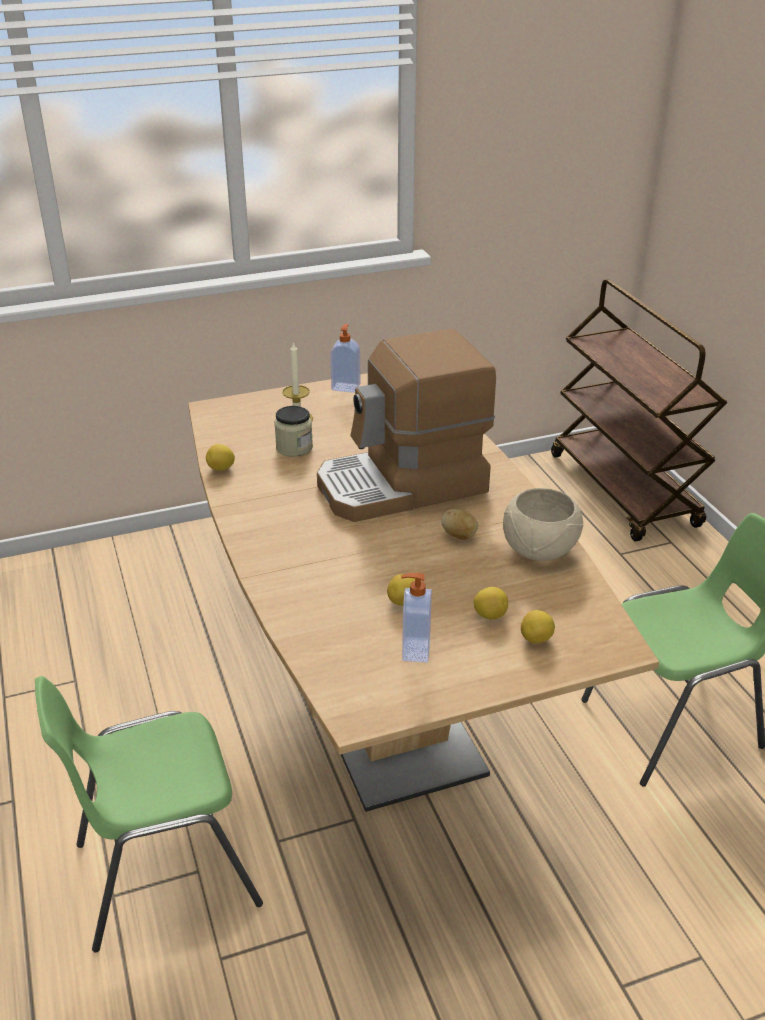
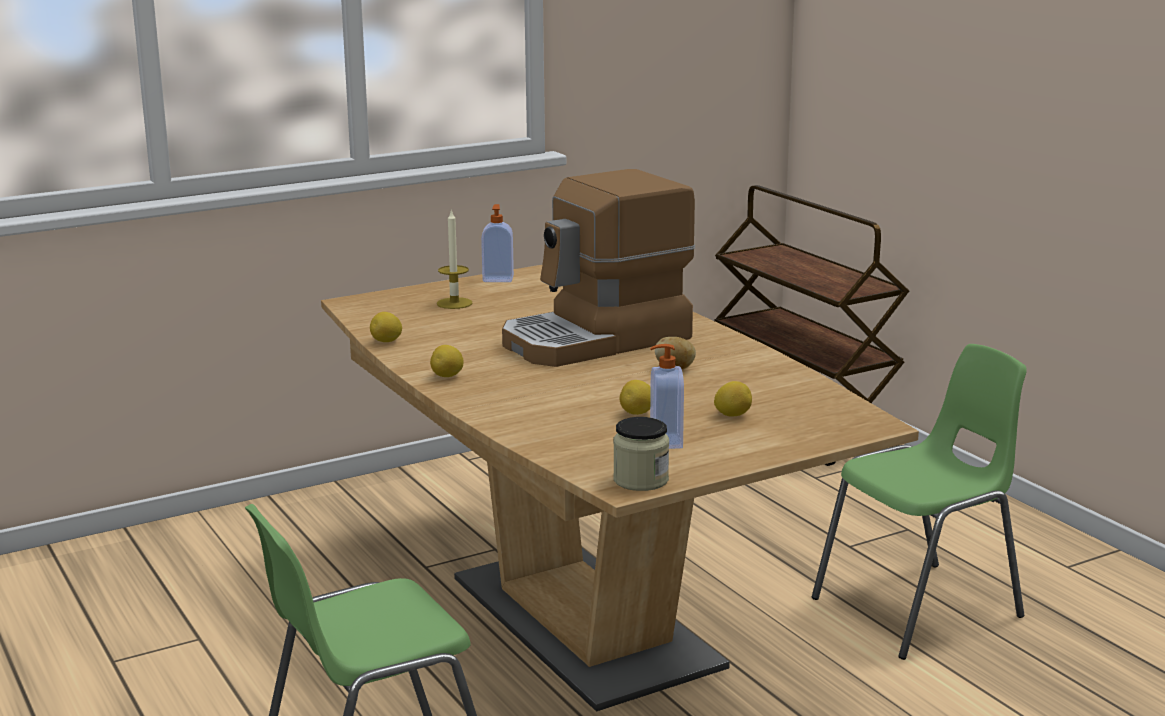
camera: 10 degrees left, 15 degrees down
jar [274,406,313,457] -> jar moved to [613,417,669,491]
beige bowl [503,488,583,561] -> none
lemon [521,610,555,643] -> lemon moved to [430,345,464,377]

